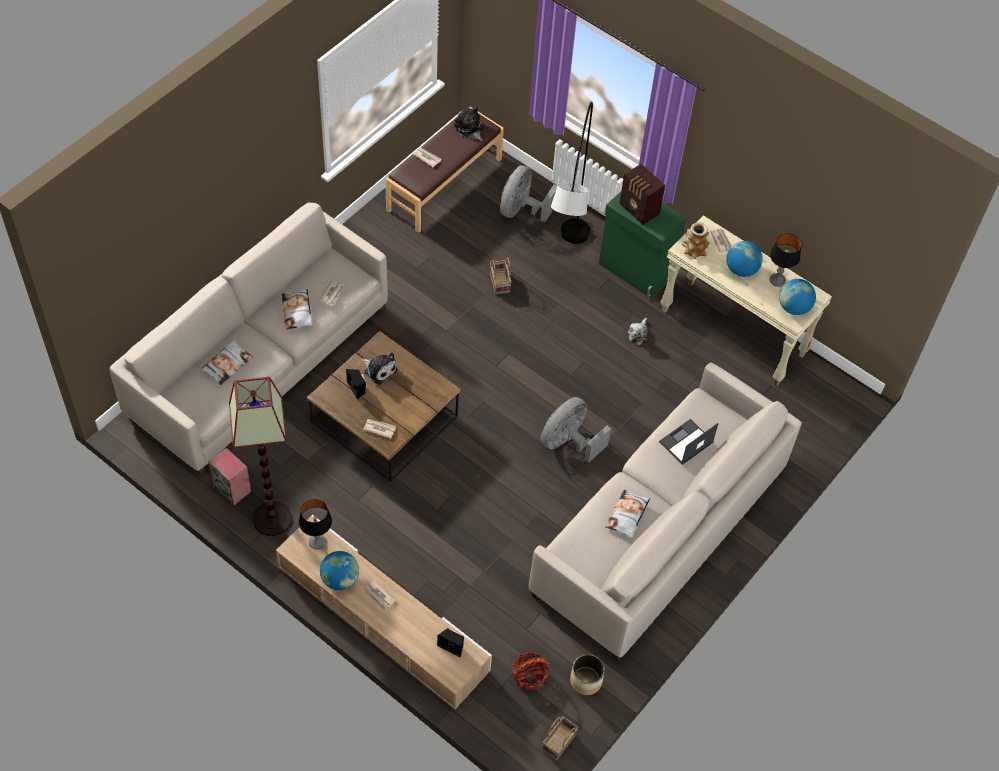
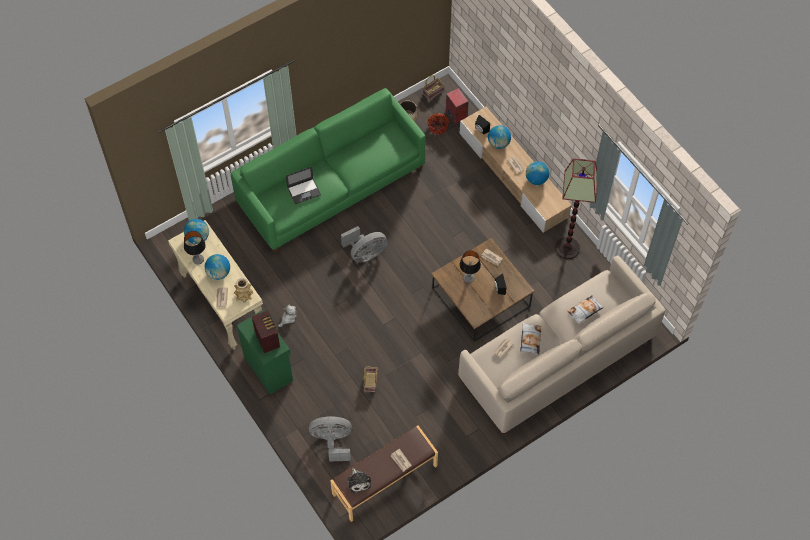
camera: 160 degrees left, 5 degrees up
speaker [208,448,251,506] -> speaker moved to [446,88,469,125]
table lamp [299,499,332,550] -> table lamp moved to [460,251,481,283]
plush toy [362,352,397,385] -> none
grey fan [500,165,557,222] -> grey fan turned 135 degrees counterclockwise [309,416,352,462]
beige sofa [529,362,802,661] -> green sofa [231,88,426,252]
grey floor lamp [551,101,593,244] -> none
pillow [605,490,650,538] -> none
none -> globe [488,125,511,149]

